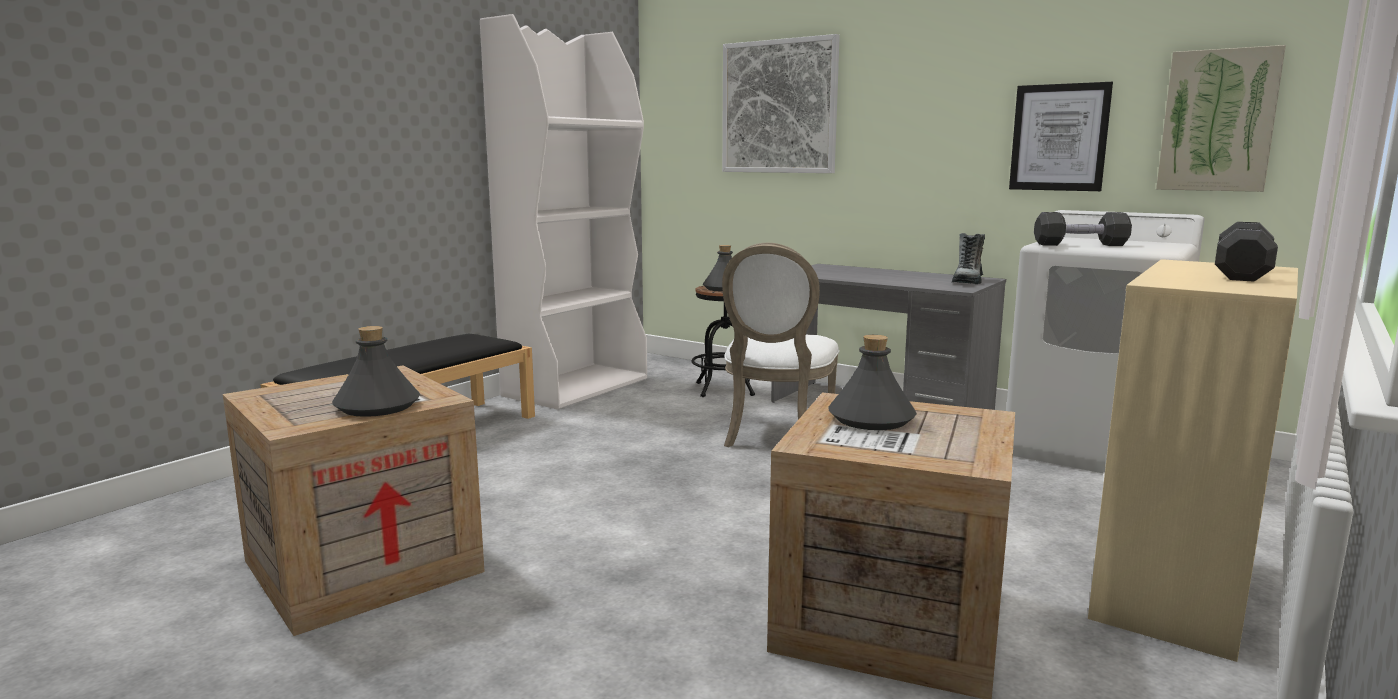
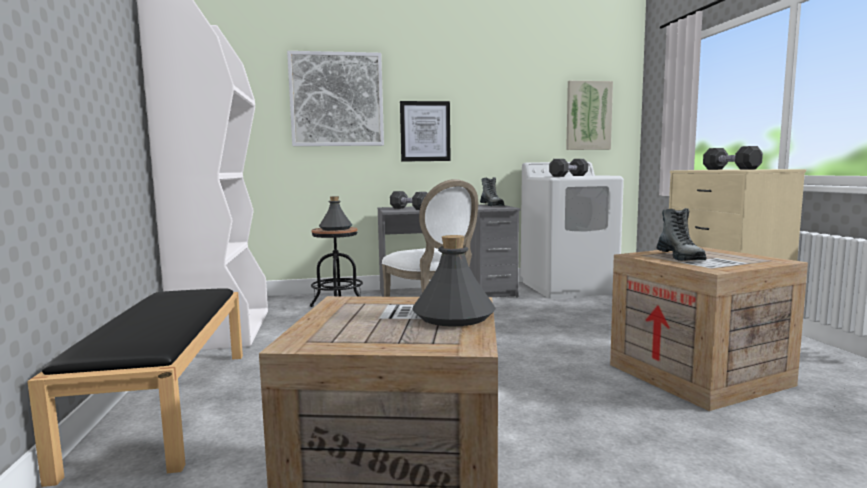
camera: 45 degrees left, 5 degrees down
grey bottle [828,335,917,430] -> boot [657,208,706,261]
picture [1009,82,1113,191] -> picture moved to [400,101,451,162]
none -> black dumbbell [390,191,427,210]

